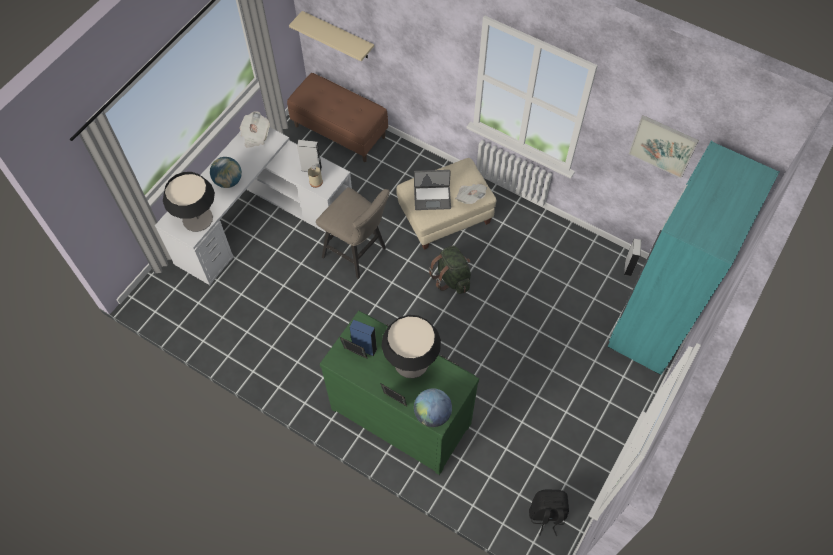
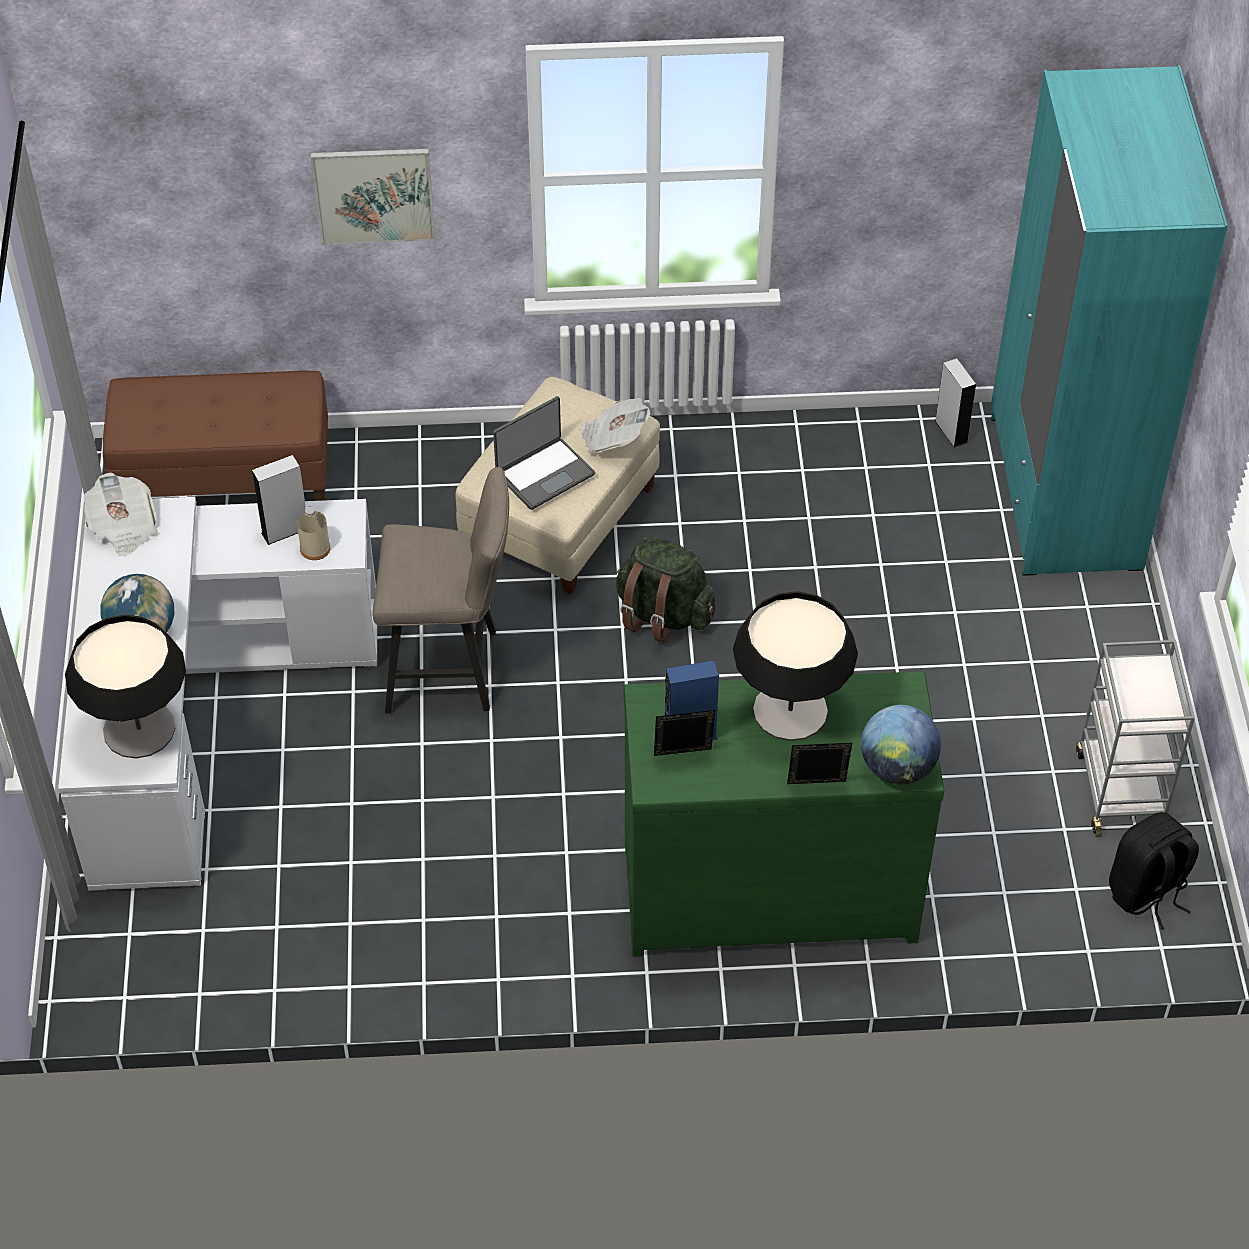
camera: 35 degrees left, 10 degrees down
beige shelf [289,11,374,61] -> none
picture [629,115,699,178] -> picture moved to [311,149,436,245]
none -> grey cart [1076,640,1195,837]

